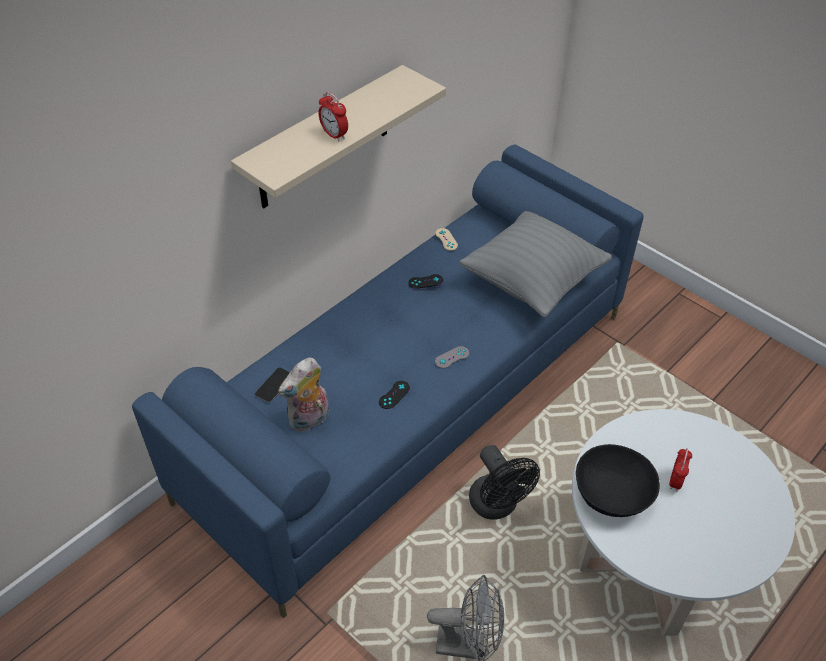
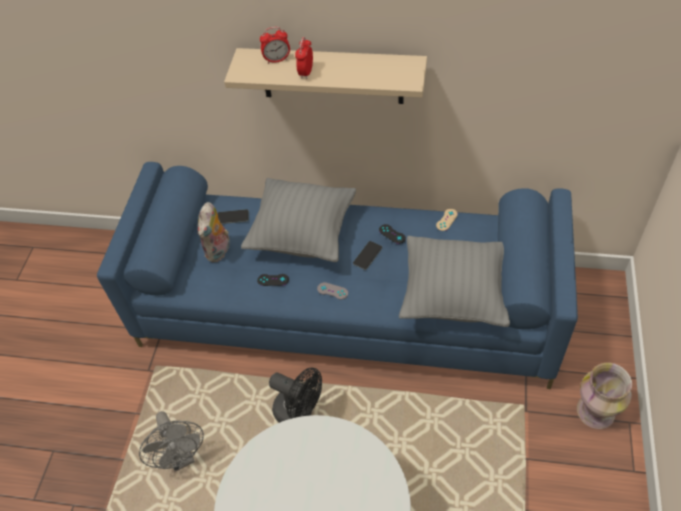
camera: 60 degrees right, 5 degrees up
plush toy [278,357,329,431] -> plush toy turned 90 degrees counterclockwise [197,202,230,262]
black fan [469,445,540,520] -> black fan turned 90 degrees counterclockwise [269,367,322,423]
black bowl [576,444,660,517] -> none
alarm clock [669,448,692,491] -> alarm clock moved to [260,27,290,64]
none -> grey pillow [241,178,356,262]
none -> phone [353,241,382,270]
none -> vase [577,363,632,429]

